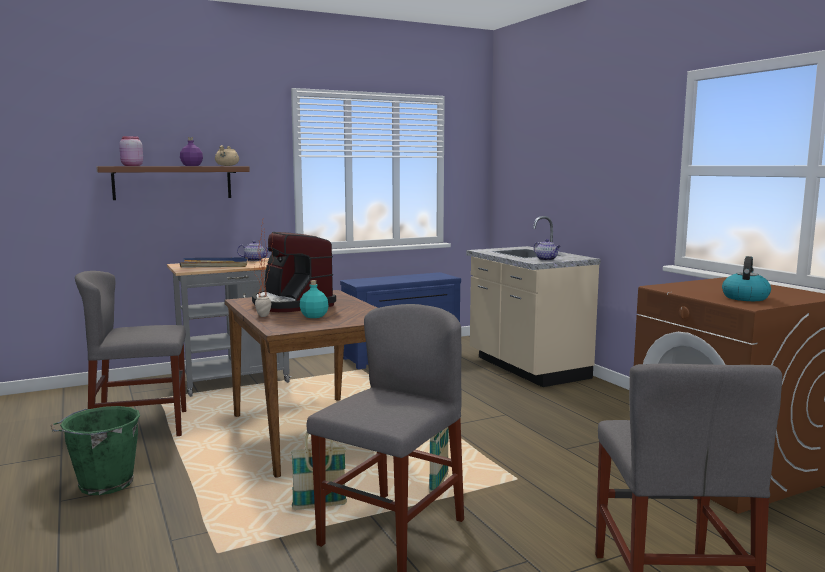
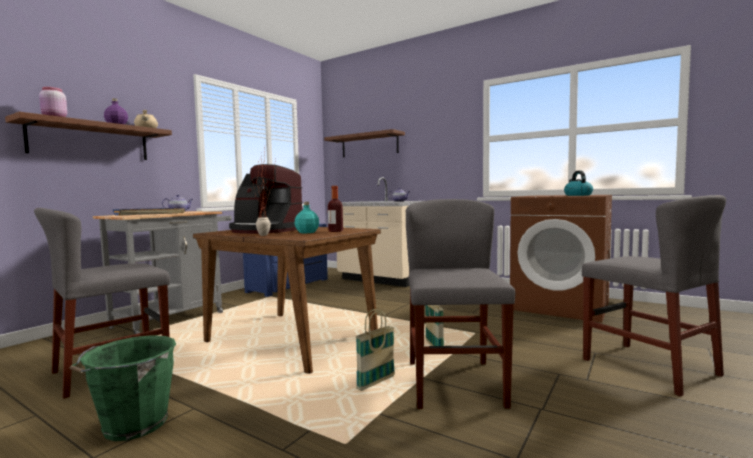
camera: 30 degrees left, 5 degrees down
none -> brown shelf [324,129,405,157]
none -> bottle [328,186,343,232]

